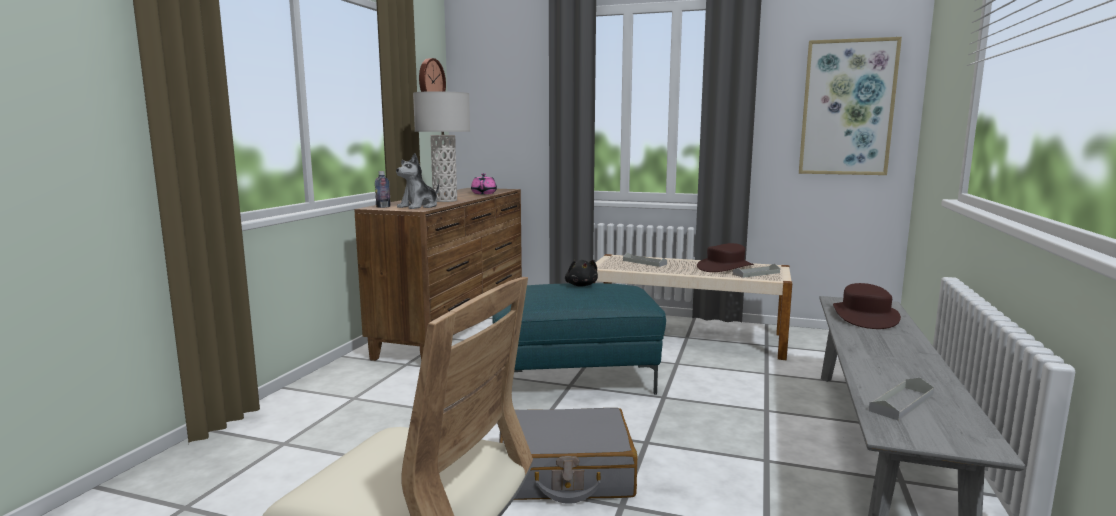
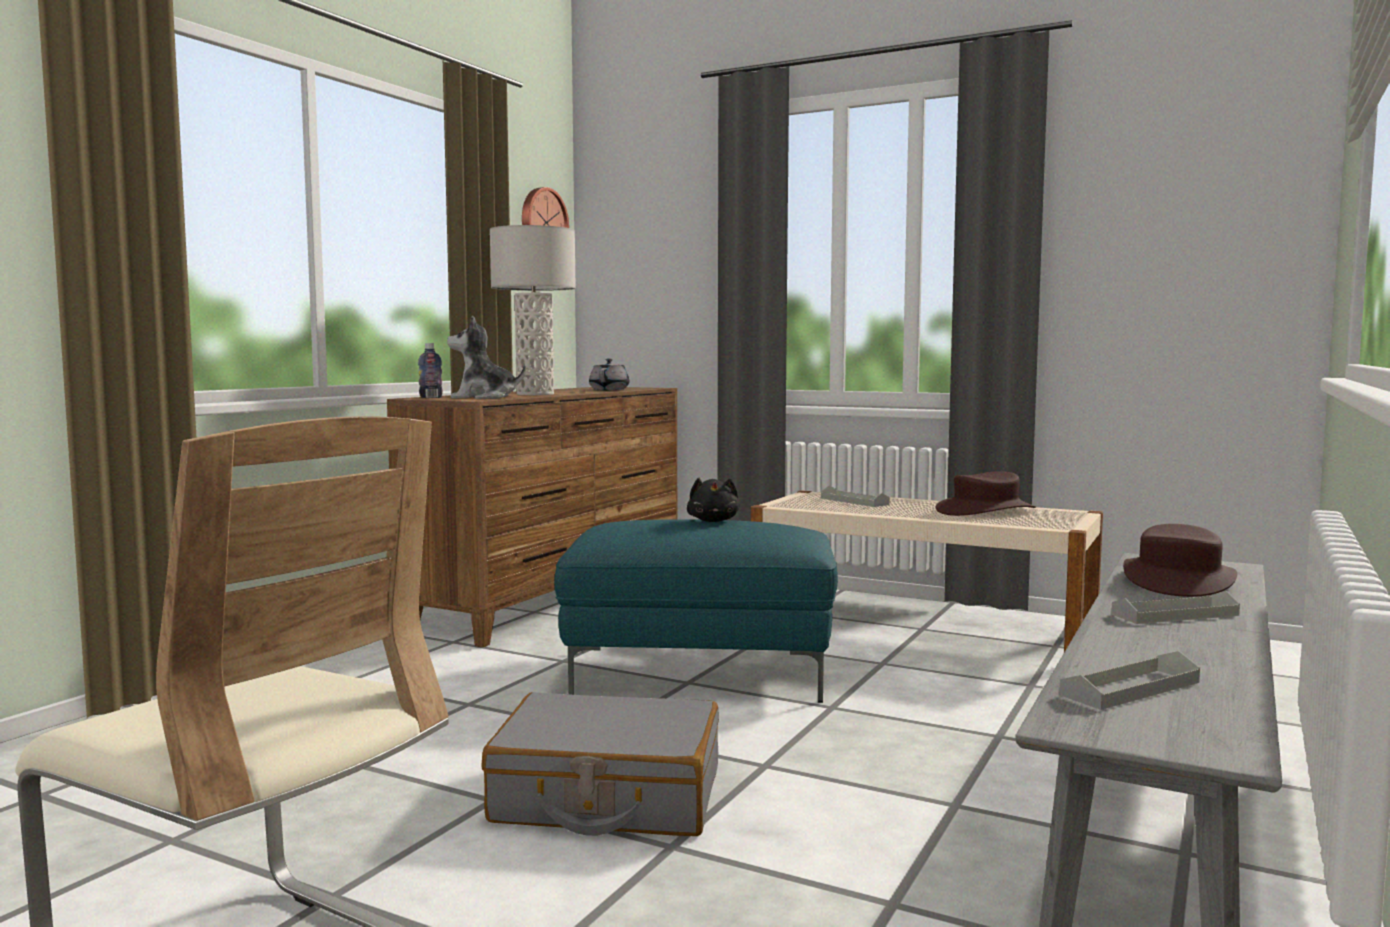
camera: 10 degrees right, 5 degrees down
plush toy [396,153,439,209] -> plush toy turned 45 degrees clockwise [447,315,526,399]
pink teapot [471,173,497,194] -> grey teapot [589,358,630,391]
grey tray [733,264,780,278] -> grey tray moved to [1111,591,1240,624]
picture [799,37,902,175] -> none

